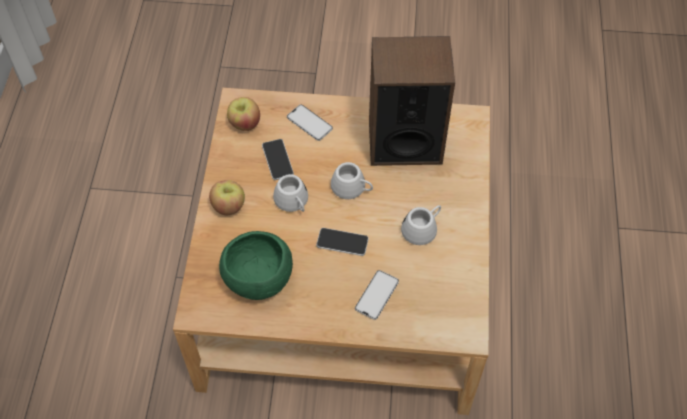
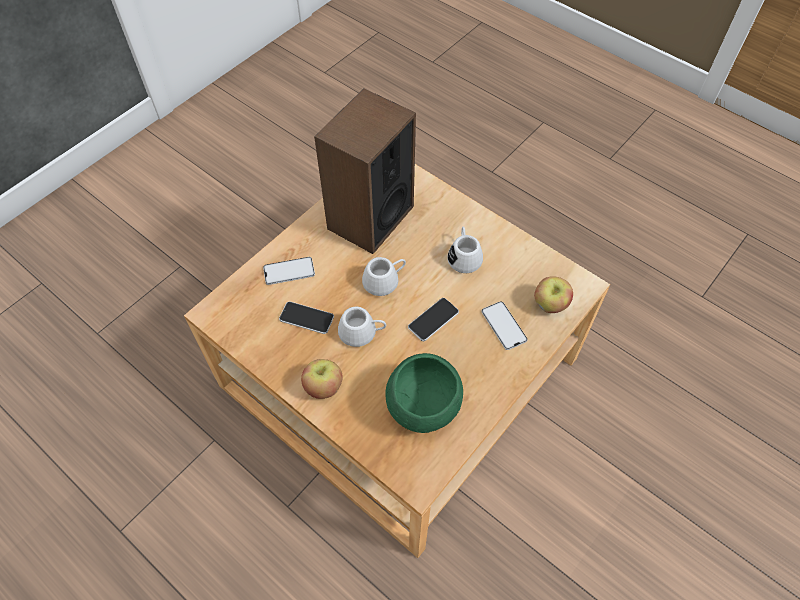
camera: 55 degrees left, 0 degrees up
apple [227,97,260,131] -> apple moved to [534,276,573,313]

